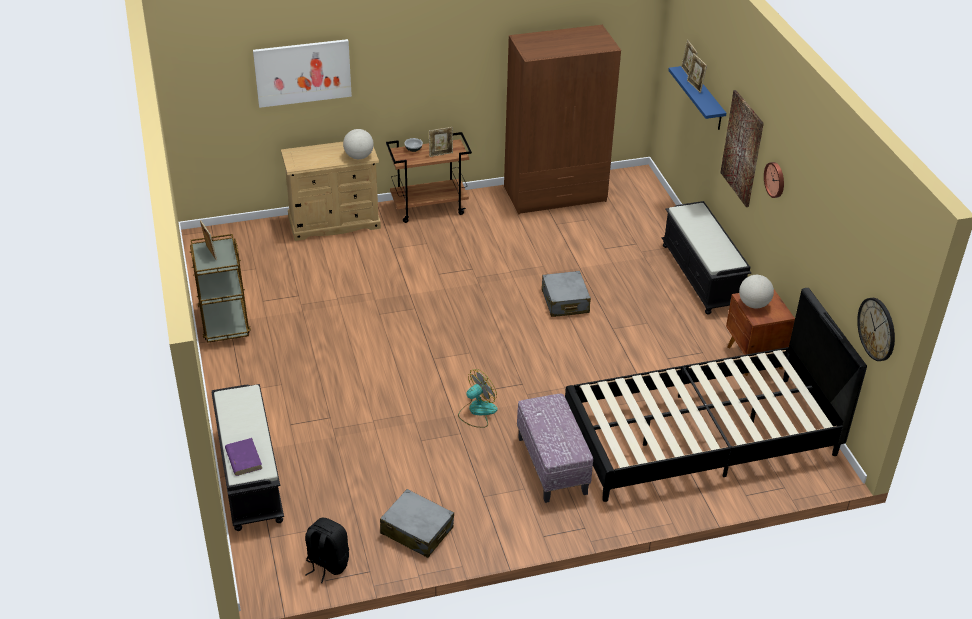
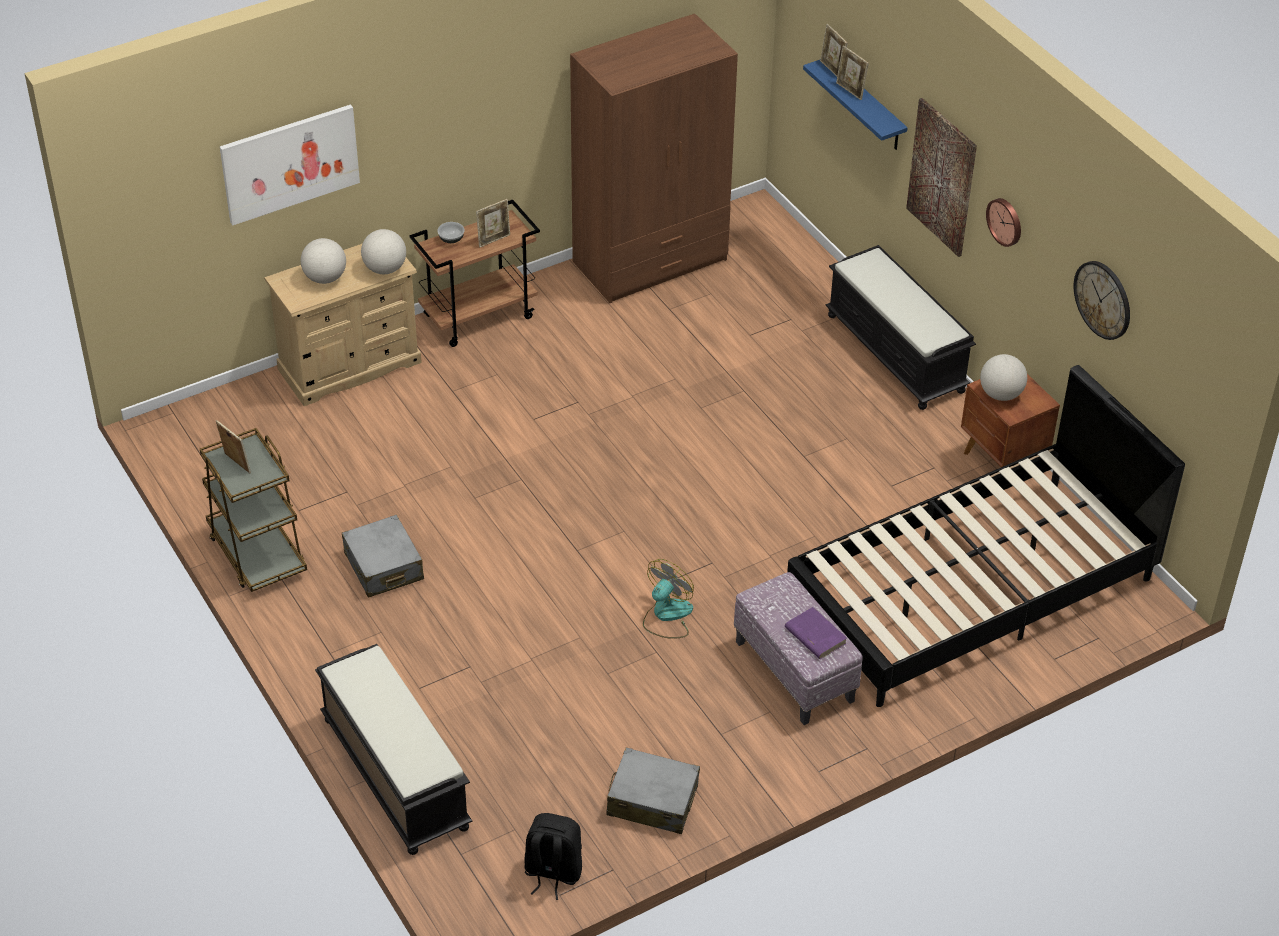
camera: 15 degrees left, 5 degrees up
purple book [225,438,262,476] -> purple book moved to [785,607,847,659]
grey suitcase [542,271,591,317] -> grey suitcase moved to [342,515,424,598]
wall clock [857,298,895,361] -> wall clock moved to [1074,261,1130,340]
none -> globe [301,238,346,284]

